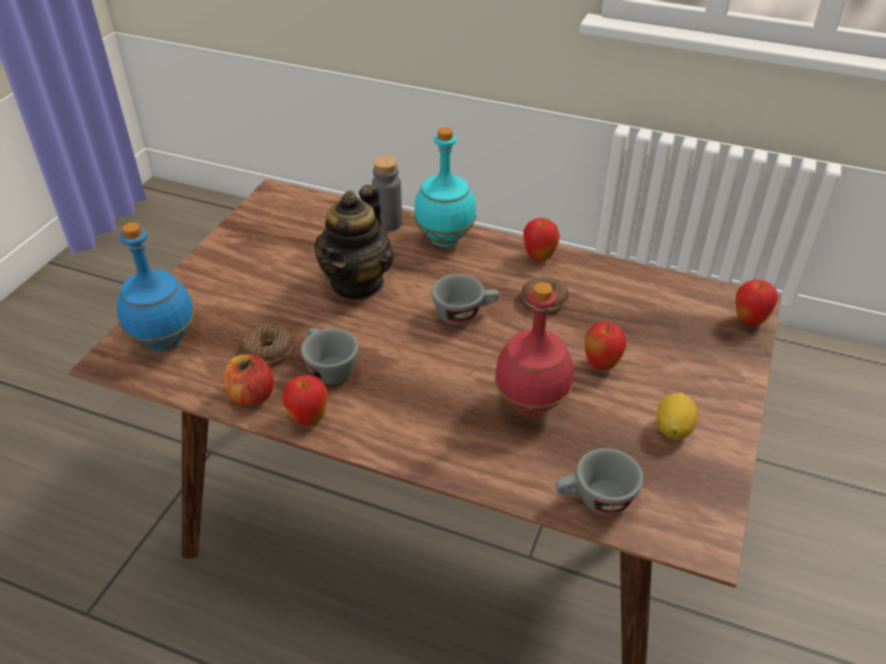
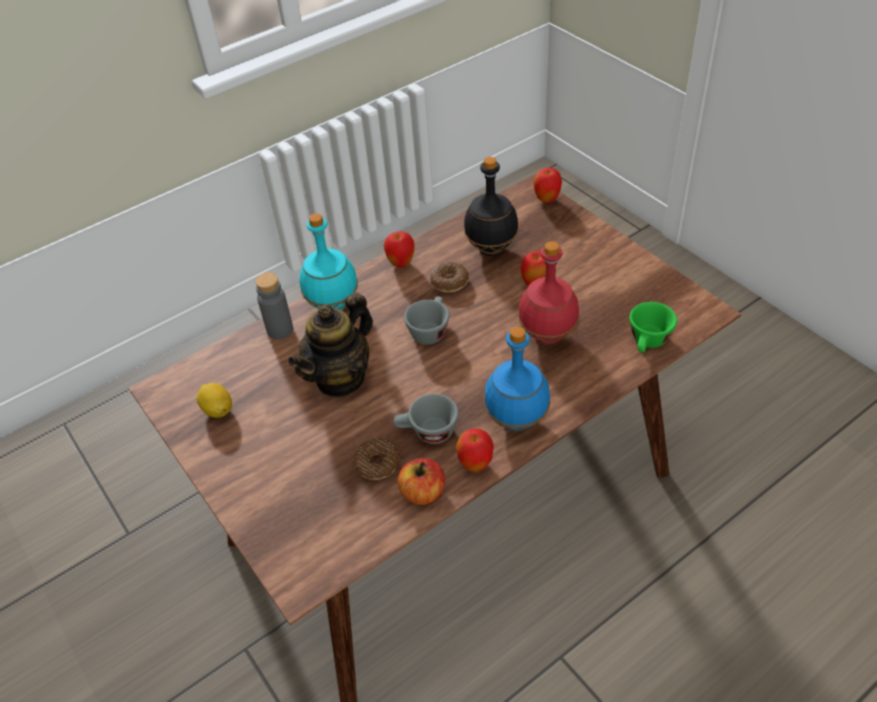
camera: 55 degrees left, 5 degrees up
blue bottle [117,222,194,352] -> blue bottle moved to [484,327,550,431]
teapot [314,185,394,300] -> teapot turned 75 degrees clockwise [288,292,373,398]
grey cup [555,448,643,515] -> green cup [630,302,677,353]
lemon [657,393,698,439] -> lemon moved to [197,383,232,418]
none -> black bottle [464,157,519,256]

